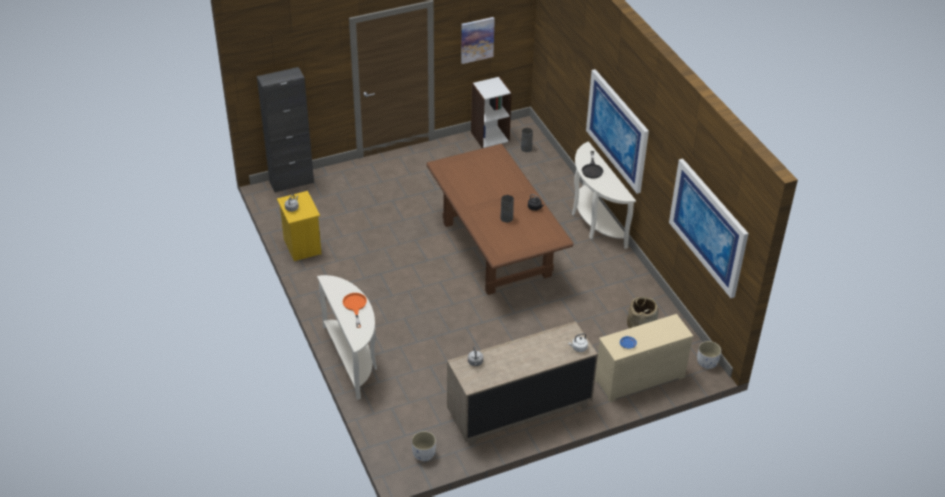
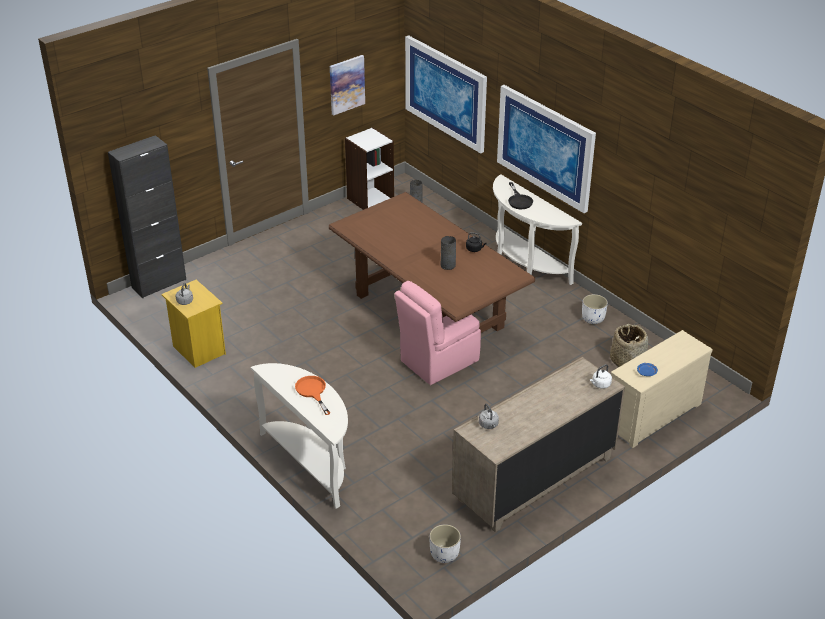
camera: 15 degrees left, 5 degrees down
picture [669,159,749,298] -> picture moved to [405,35,487,154]
white planter [697,341,721,369] -> white planter moved to [582,294,608,324]
none -> pink chair [394,281,481,385]

